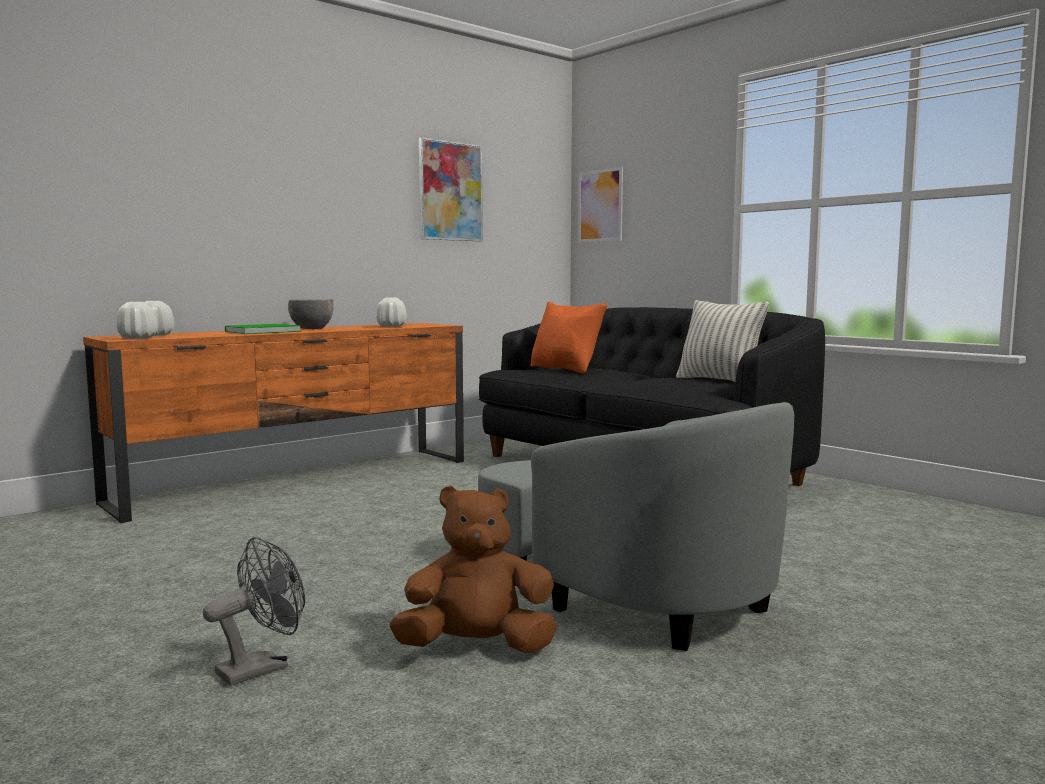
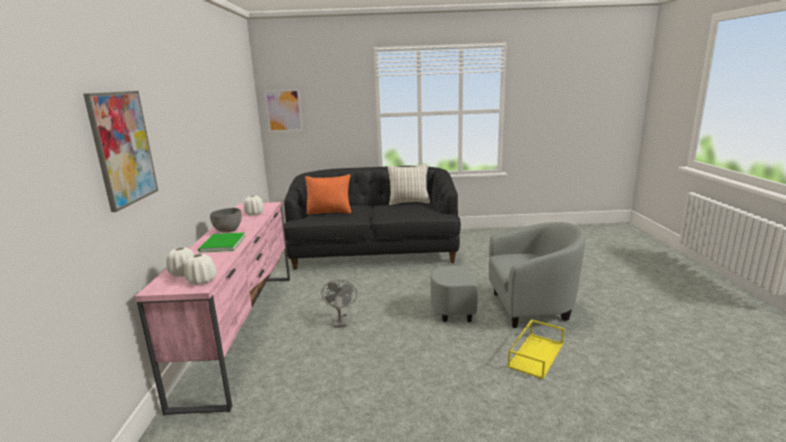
camera: 50 degrees left, 10 degrees up
orange tv stand [83,323,464,523] -> pink tv stand [135,202,290,415]
grey fan [203,537,305,686] -> grey fan moved to [322,280,357,328]
brown plush toy [389,486,557,653] -> yellow tray [508,319,564,379]
picture [419,137,483,241] -> picture moved to [83,91,158,212]

